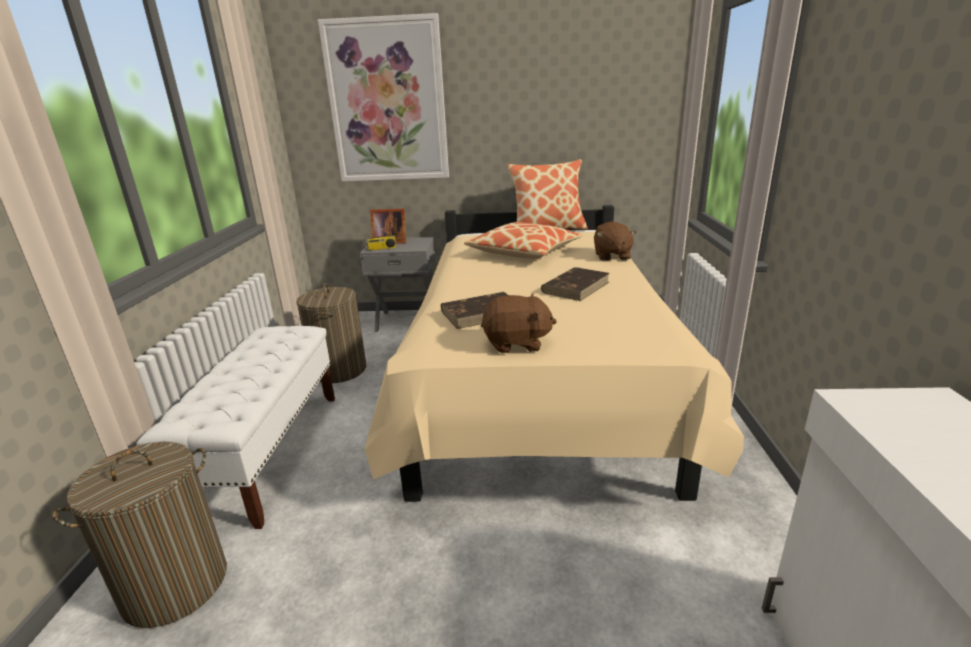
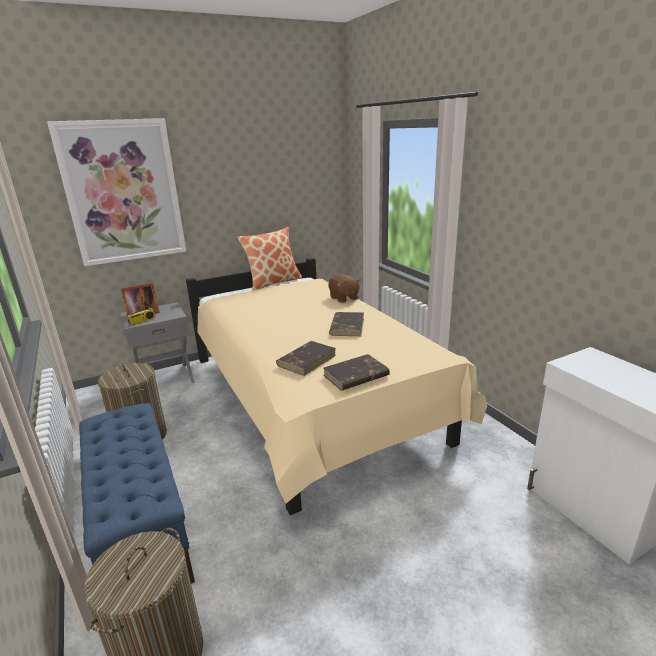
camera: 30 degrees left, 0 degrees up
white bench [137,326,335,529] -> blue bench [79,403,195,584]
pillow [464,222,582,259] -> none
brown plush toy [481,293,557,353] -> brown book [323,354,390,391]

